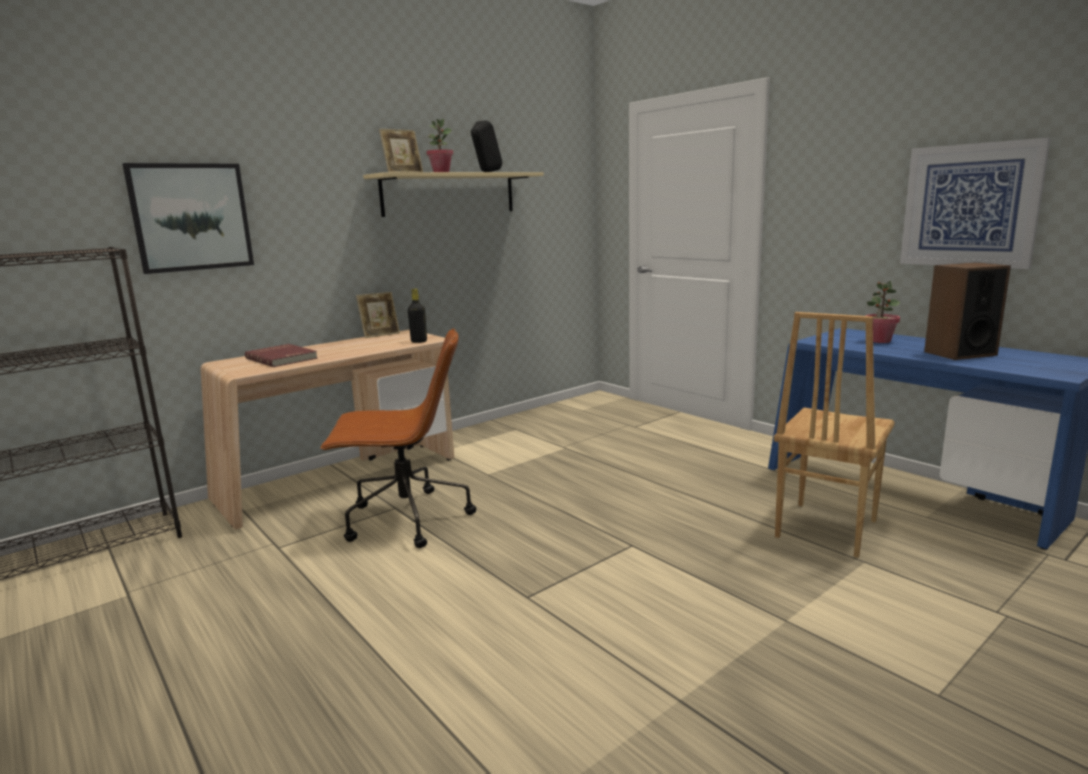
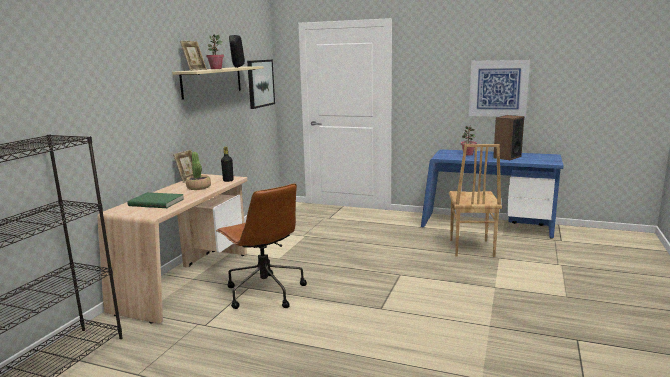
camera: 30 degrees left, 0 degrees up
picture [123,163,254,274] -> picture moved to [247,60,275,109]
red book [245,344,318,367] -> green book [127,192,184,208]
brown office chair [320,328,476,548] -> brown office chair turned 90 degrees clockwise [216,183,307,309]
none -> potted plant [186,152,211,190]

